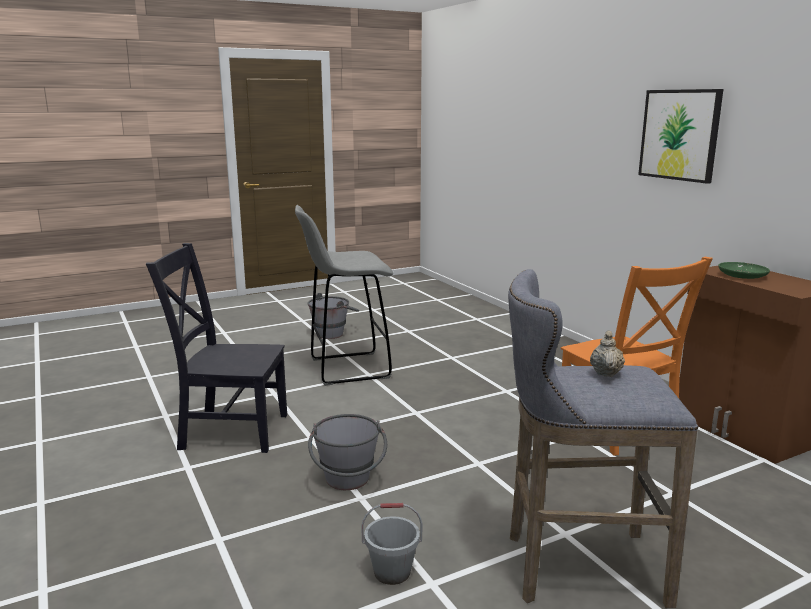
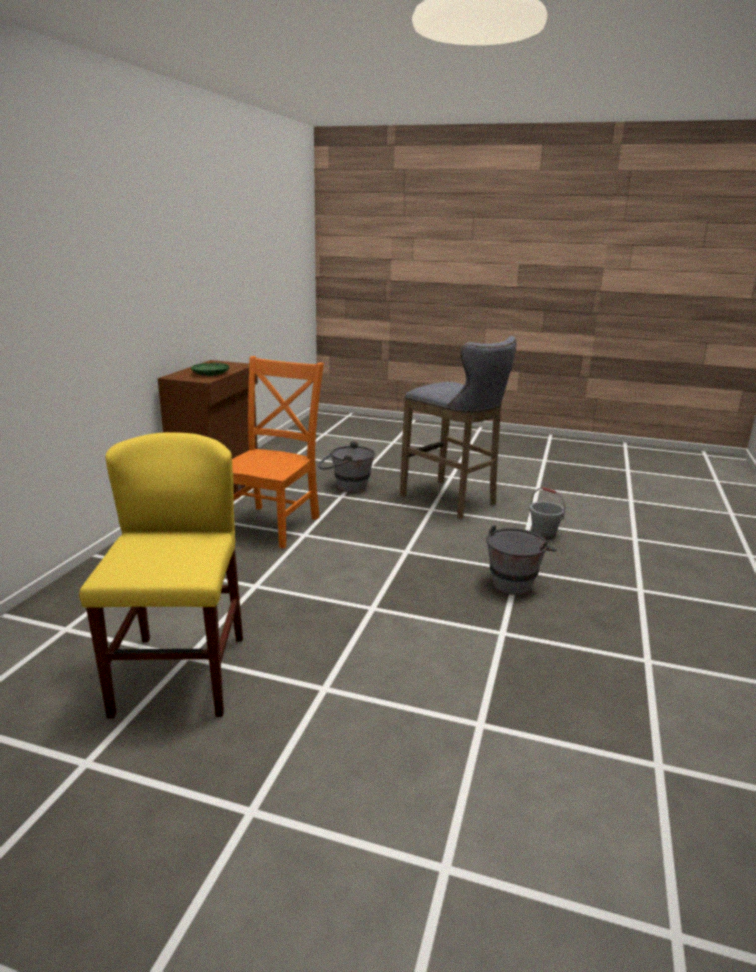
camera: 135 degrees left, 5 degrees up
black chair [146,243,287,453] -> none
grey stool [295,205,393,386] -> none
grey bucket [307,293,359,339] -> grey bucket moved to [318,441,375,493]
beige teapot [590,331,625,377] -> none
picture [638,89,724,184] -> none
none -> yellow chair [79,432,243,718]

